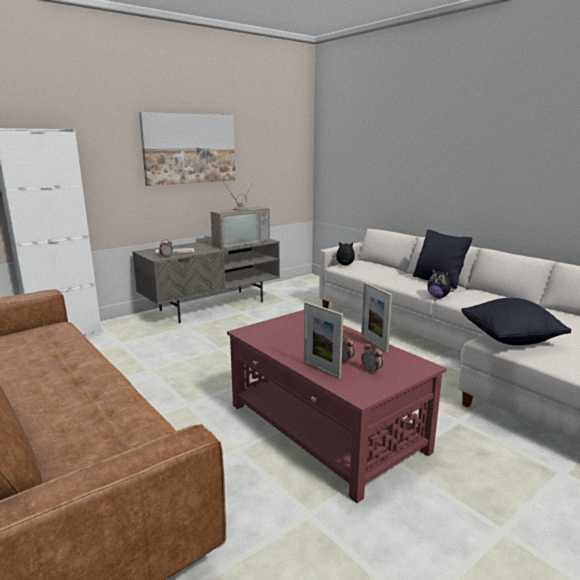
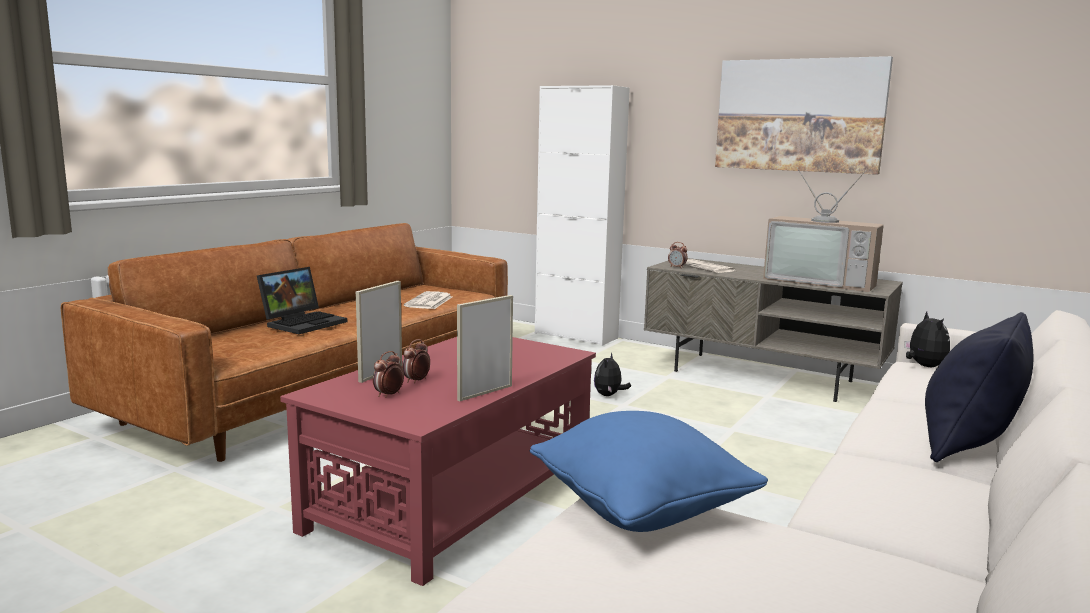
camera: 70 degrees right, 5 degrees down
plush toy [427,268,455,298] -> plush toy moved to [594,353,631,396]
black pillow [461,298,571,345] -> blue pillow [530,411,768,532]
none -> laptop [257,267,347,334]
none -> newspaper [404,291,453,309]

